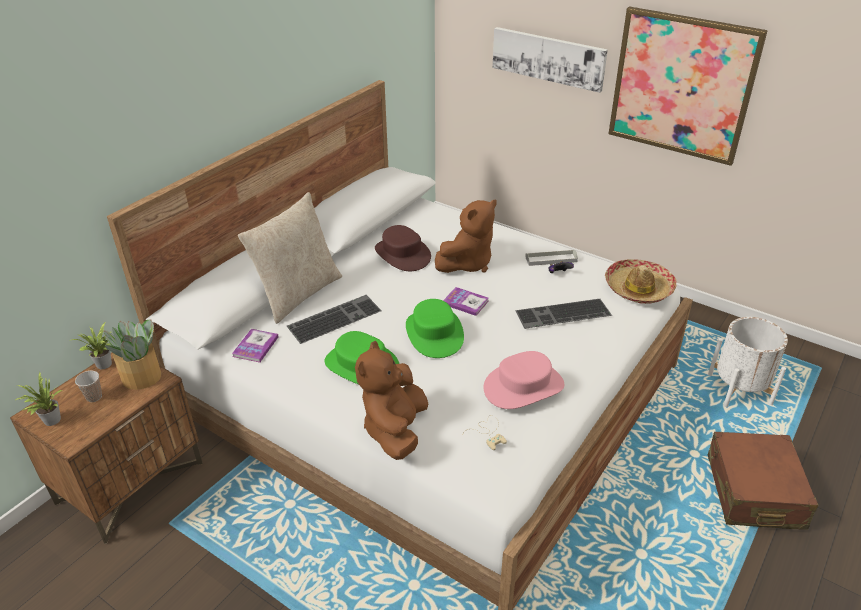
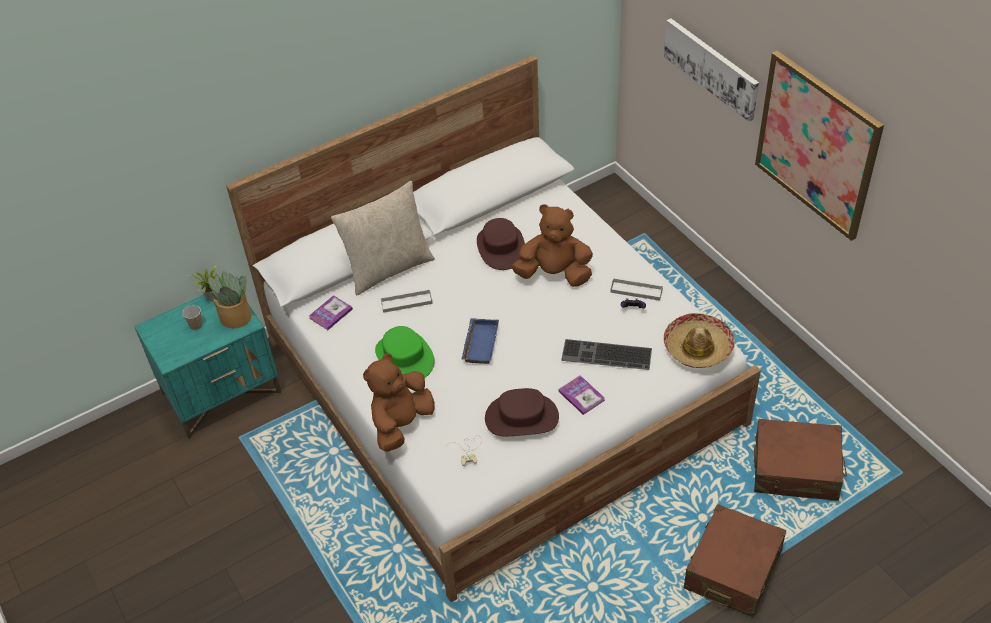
camera: 25 degrees right, 10 degrees up
brown nightstand [10,352,203,544] -> turquoise nightstand [134,295,282,439]
potted plant [15,372,62,426] -> none
keyboard [287,295,382,344] -> grey tray [381,289,433,313]
green hat [406,299,464,358] -> blue tray [462,318,499,364]
brown plush toy [435,200,497,273] -> brown plush toy turned 150 degrees counterclockwise [512,204,593,287]
book [443,287,489,316] -> book moved to [558,375,605,415]
pink hat [483,351,564,409] -> brown hat [485,388,559,436]
white planter [708,317,788,407] -> brown suitcase [754,419,847,501]

